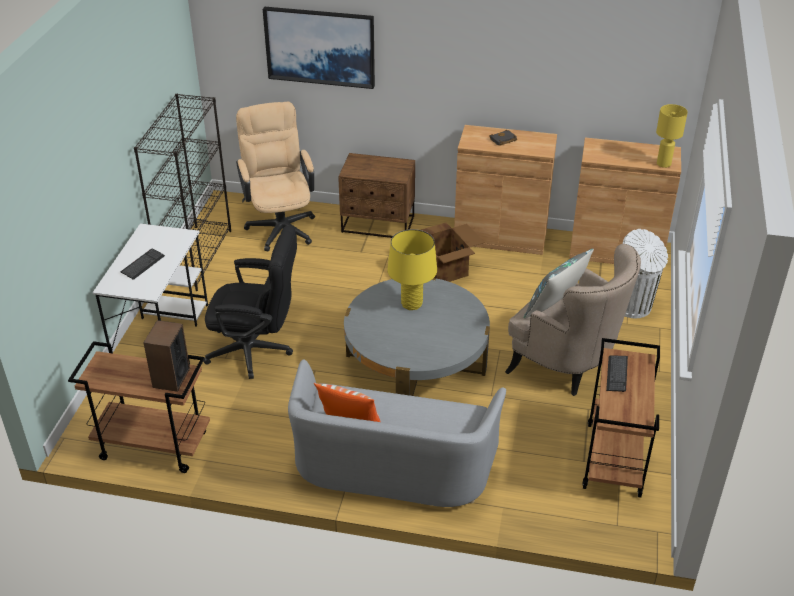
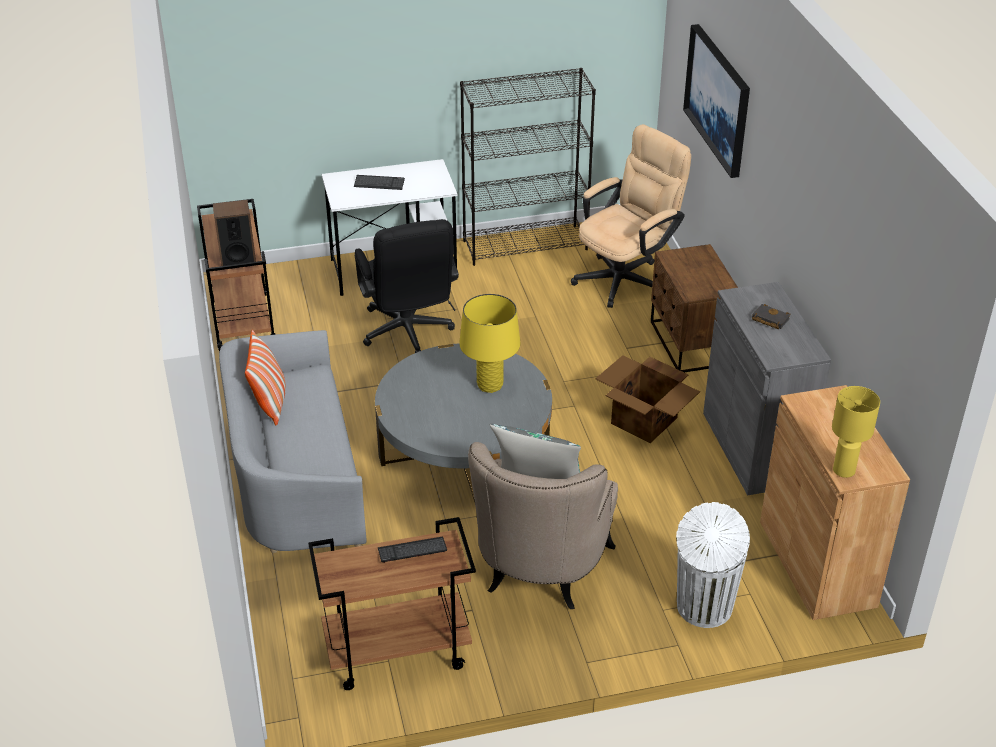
camera: 65 degrees right, 0 degrees up
brown cabinet [454,125,557,255] -> grey cabinet [703,282,831,495]

